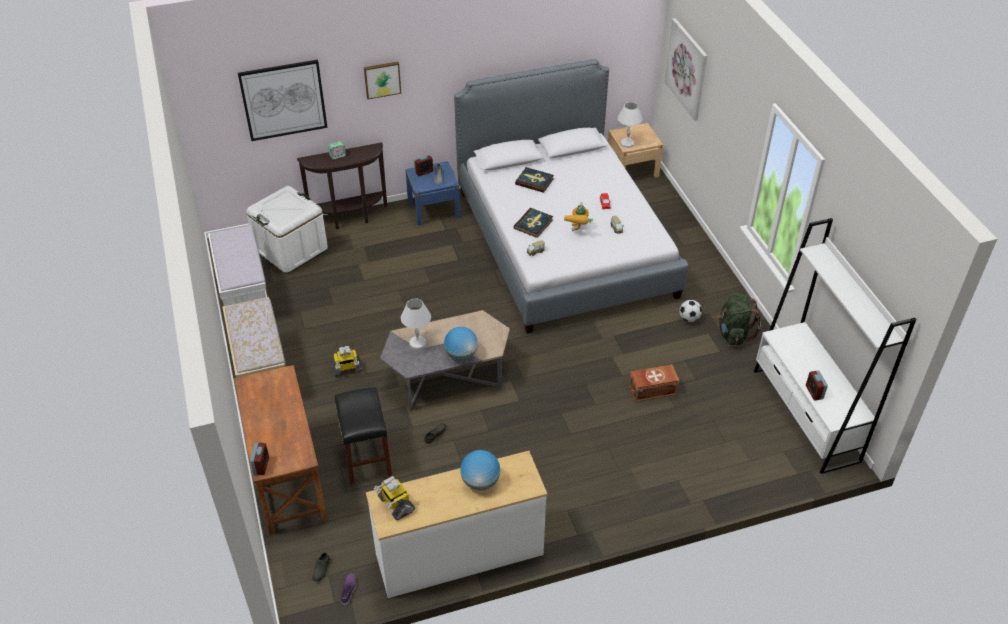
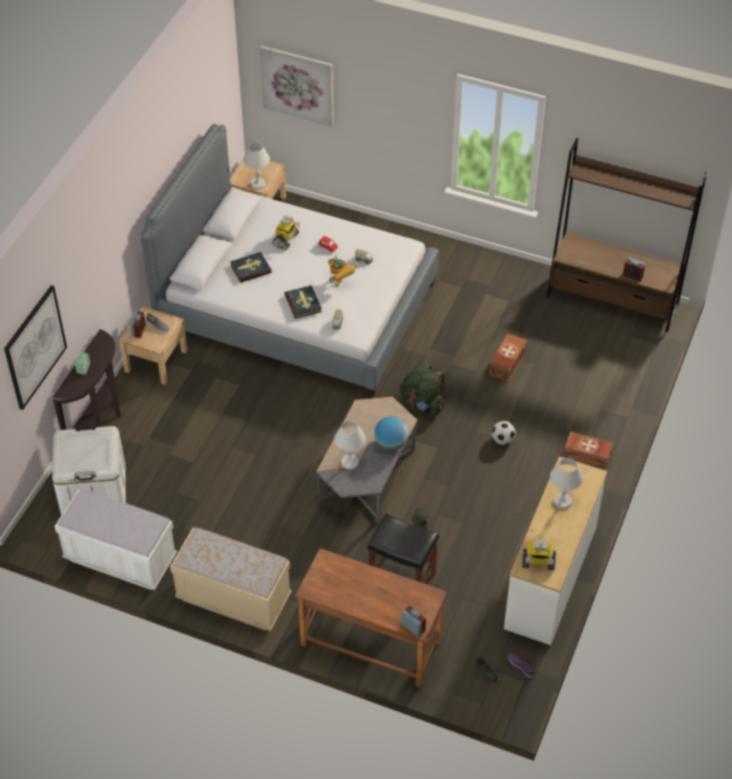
camera: 50 degrees left, 5 degrees up
toy robot [332,346,362,377] -> toy robot moved to [272,215,301,250]
picture [364,62,401,99] -> none
blue nightstand [405,161,460,226] -> beige nightstand [119,306,188,385]
globe [460,450,500,490] -> white table lamp [550,458,583,509]
football [679,300,702,322] -> football moved to [492,421,516,445]
green backpack [717,293,761,345] -> green backpack moved to [400,364,447,416]
white bookcase [754,218,916,474] -> brown bookcase [547,138,707,332]
none -> brown storage box [563,431,613,471]

